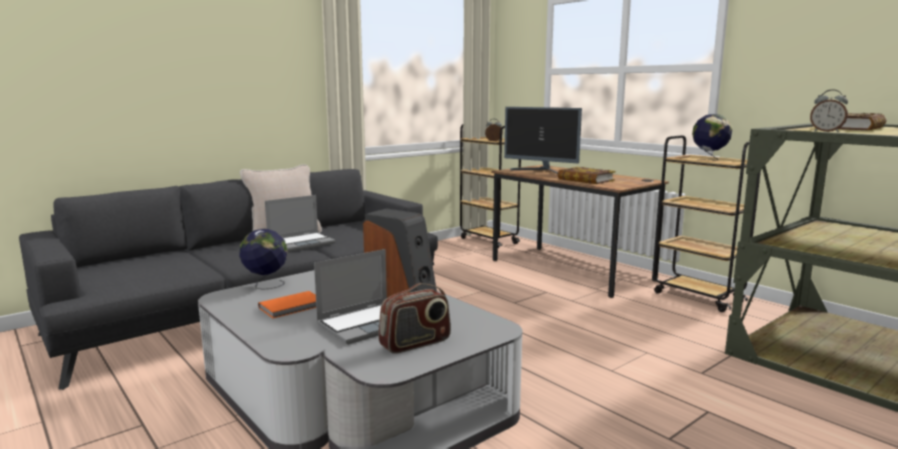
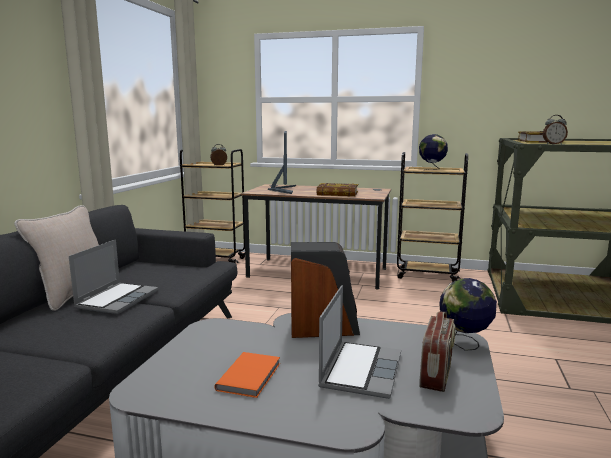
camera: 35 degrees left, 0 degrees up
globe [239,229,288,290] -> globe moved to [439,278,497,351]
monitor [504,107,582,174] -> monitor turned 90 degrees counterclockwise [268,131,296,194]

